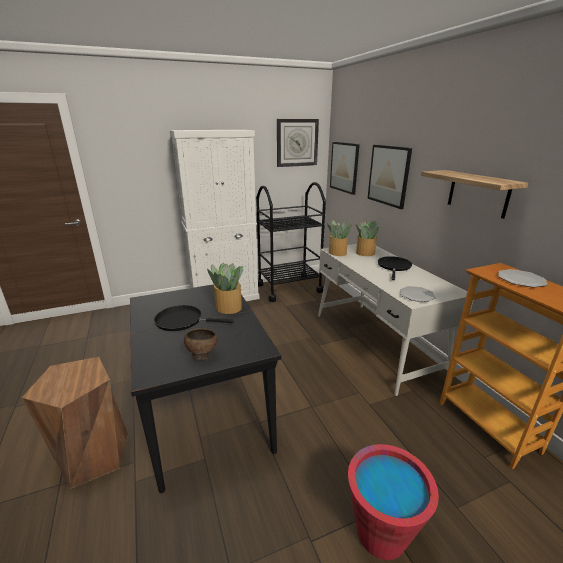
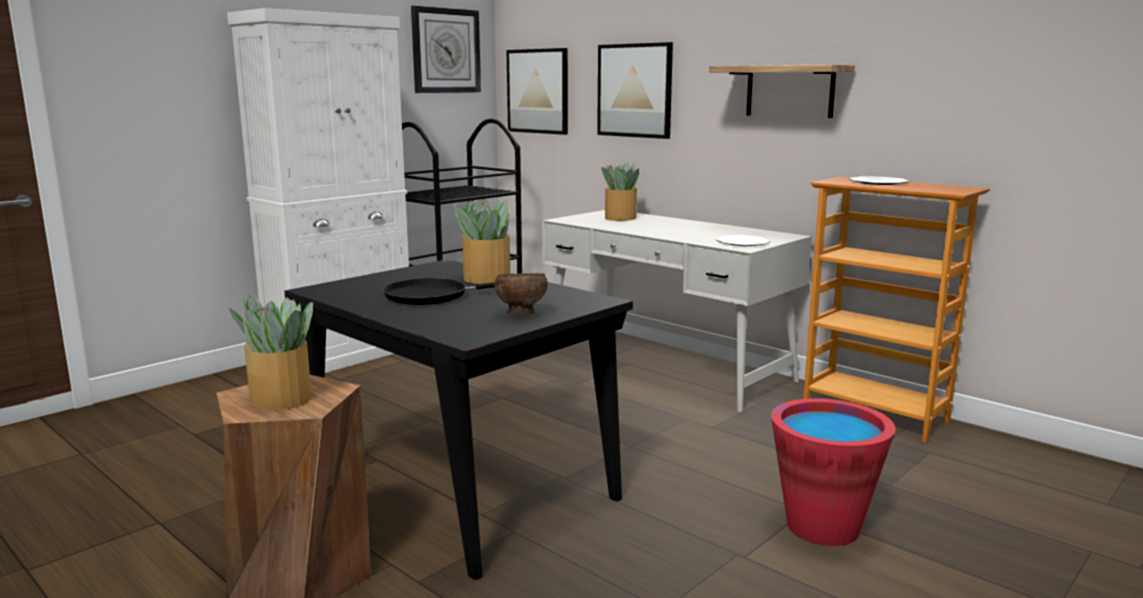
camera: 25 degrees left, 10 degrees down
potted plant [327,220,352,256] -> potted plant moved to [229,295,313,410]
black frying pan [378,256,412,280] -> none

